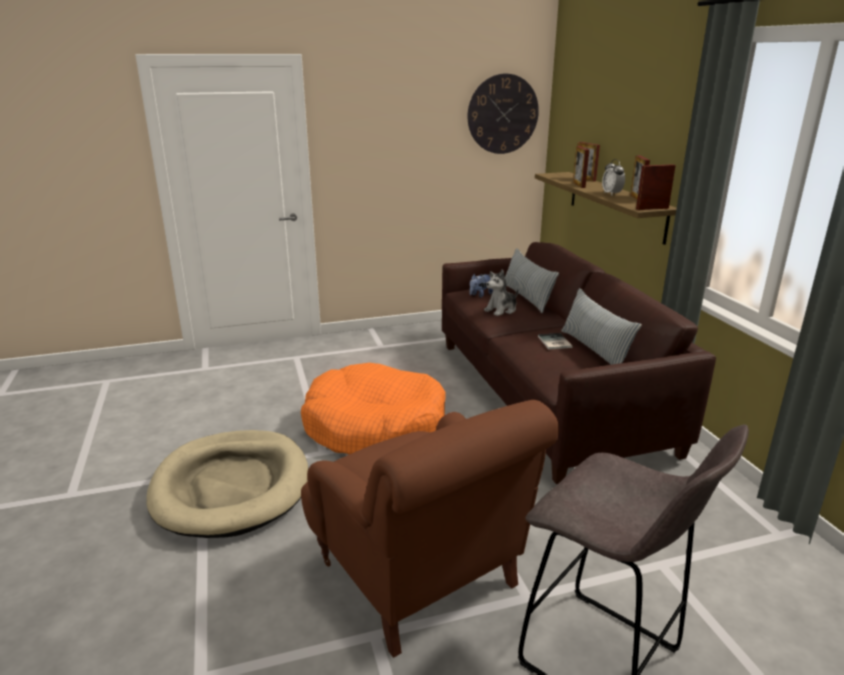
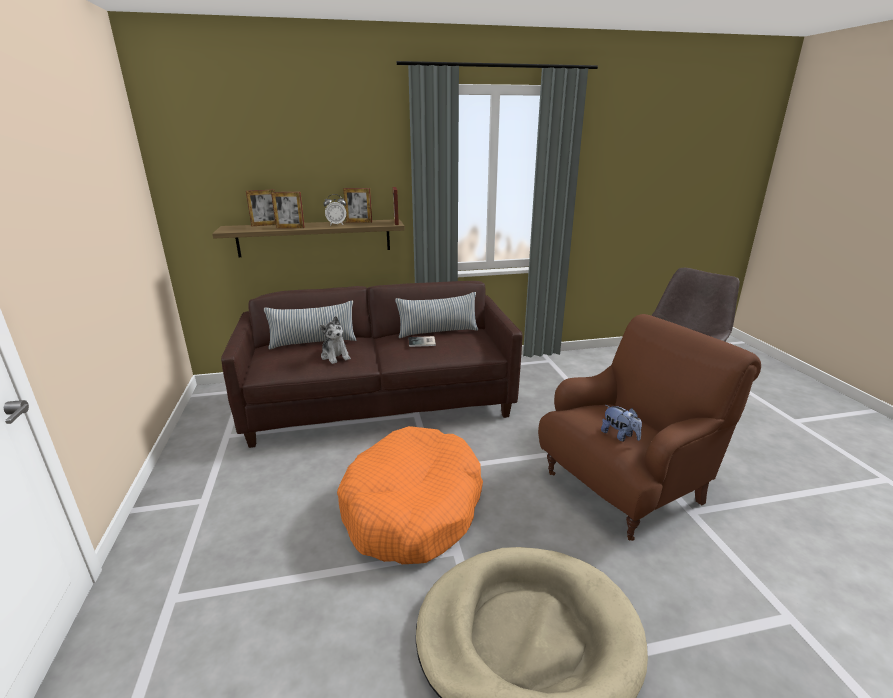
camera: 85 degrees left, 0 degrees up
wall clock [468,74,539,154] -> none
plush toy [469,274,493,298] -> plush toy moved to [601,405,642,442]

